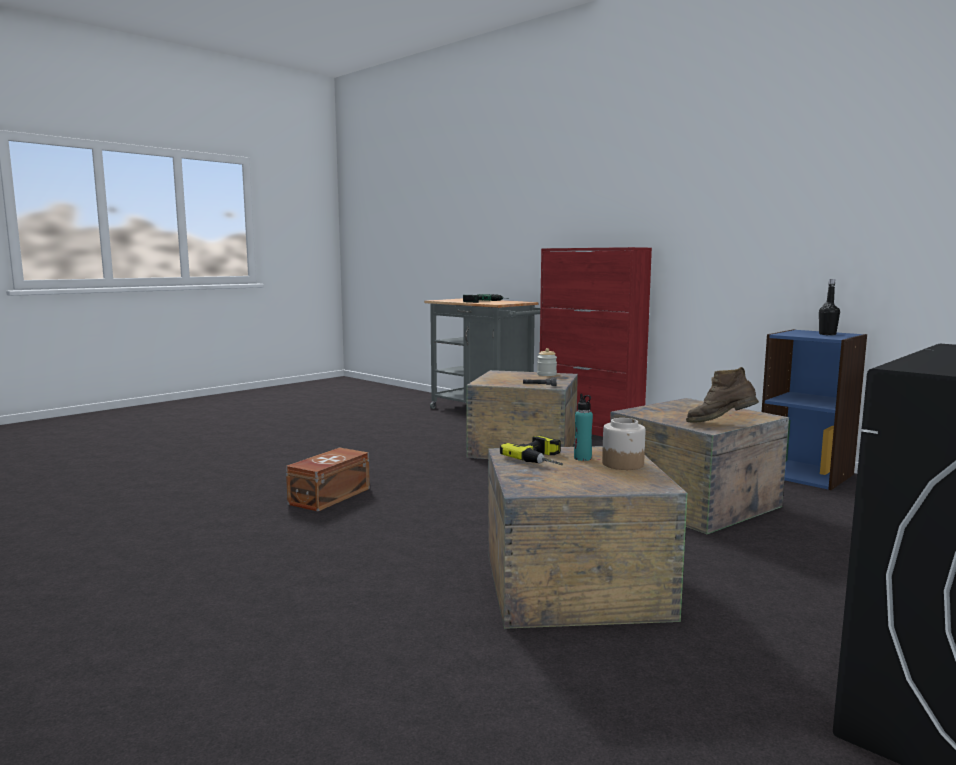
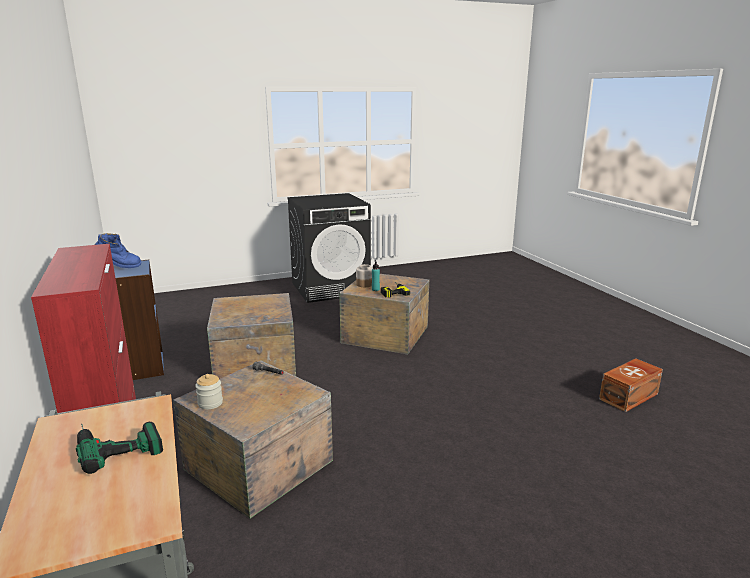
camera: 155 degrees left, 10 degrees up
brown storage box [286,447,370,512] -> brown storage box moved to [599,358,663,412]
brown boot [686,367,759,423] -> none
black bottle [819,279,840,335] -> blue boot [95,233,142,268]

